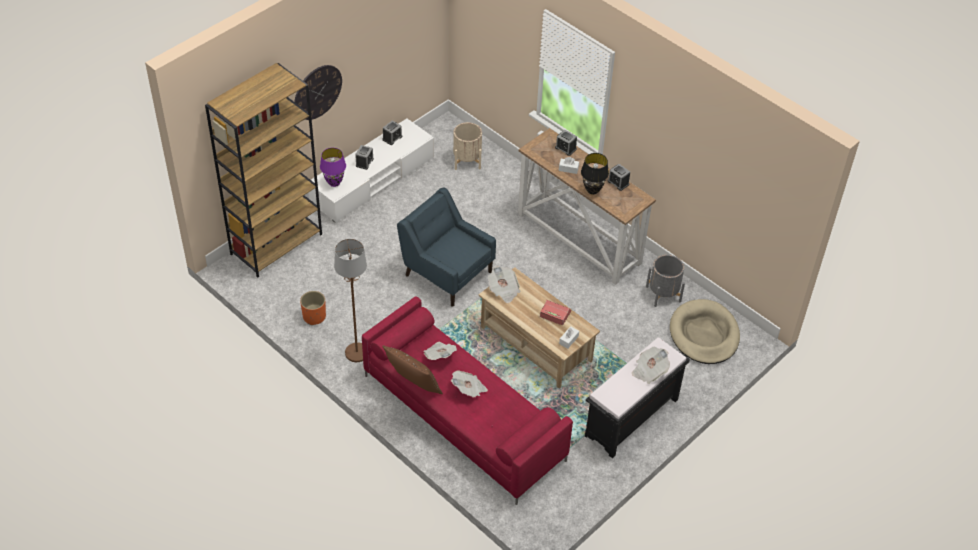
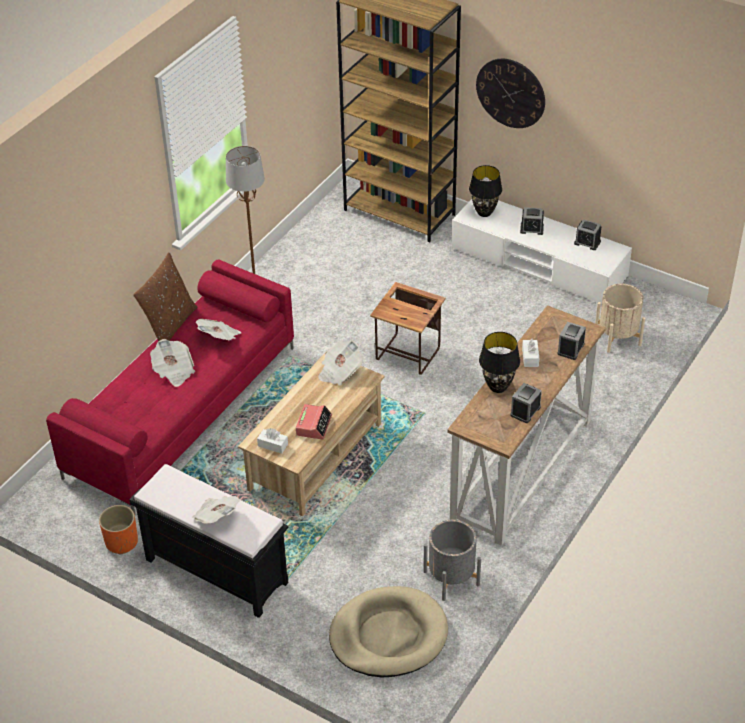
camera: 80 degrees right, 5 degrees down
orange planter [300,291,326,325] -> orange planter moved to [99,505,138,555]
purple table lamp [320,148,346,187] -> black table lamp [469,165,502,217]
blue armchair [397,188,496,307] -> side table [370,282,446,375]

